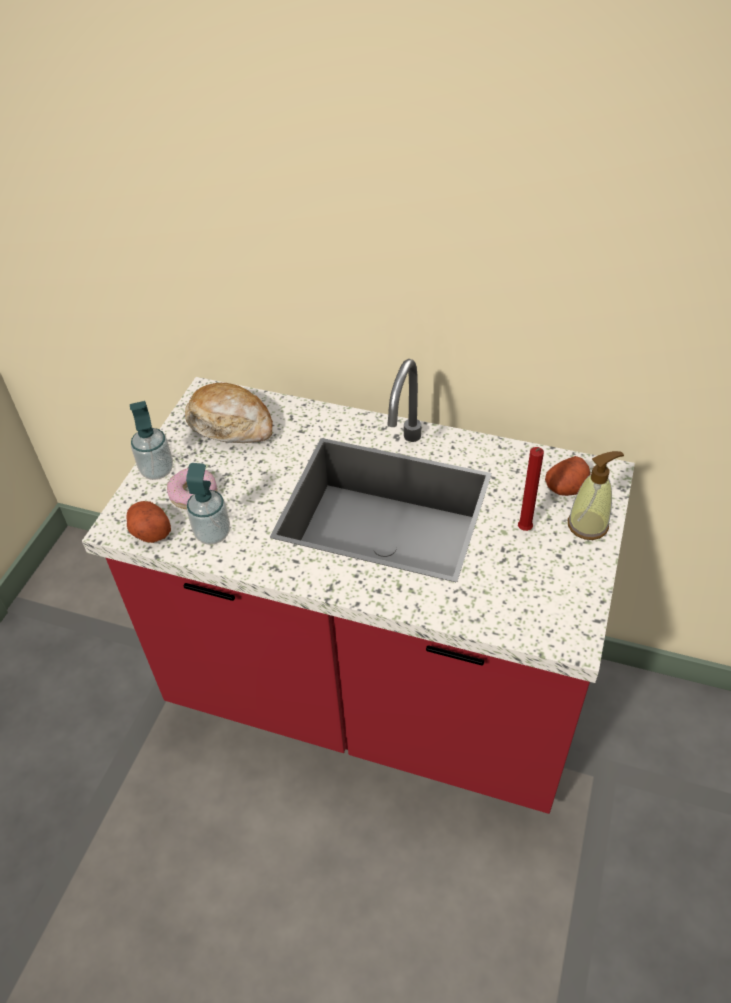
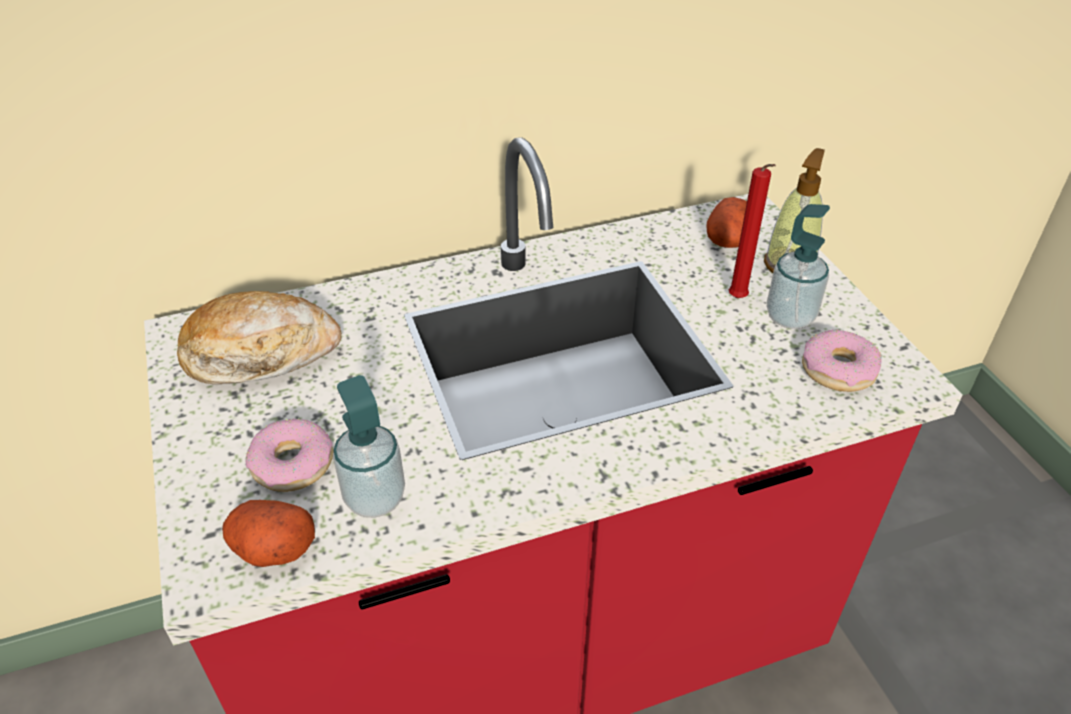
camera: 40 degrees left, 5 degrees down
soap dispenser [130,401,173,480] -> soap dispenser moved to [767,204,830,329]
none -> donut [802,330,882,392]

